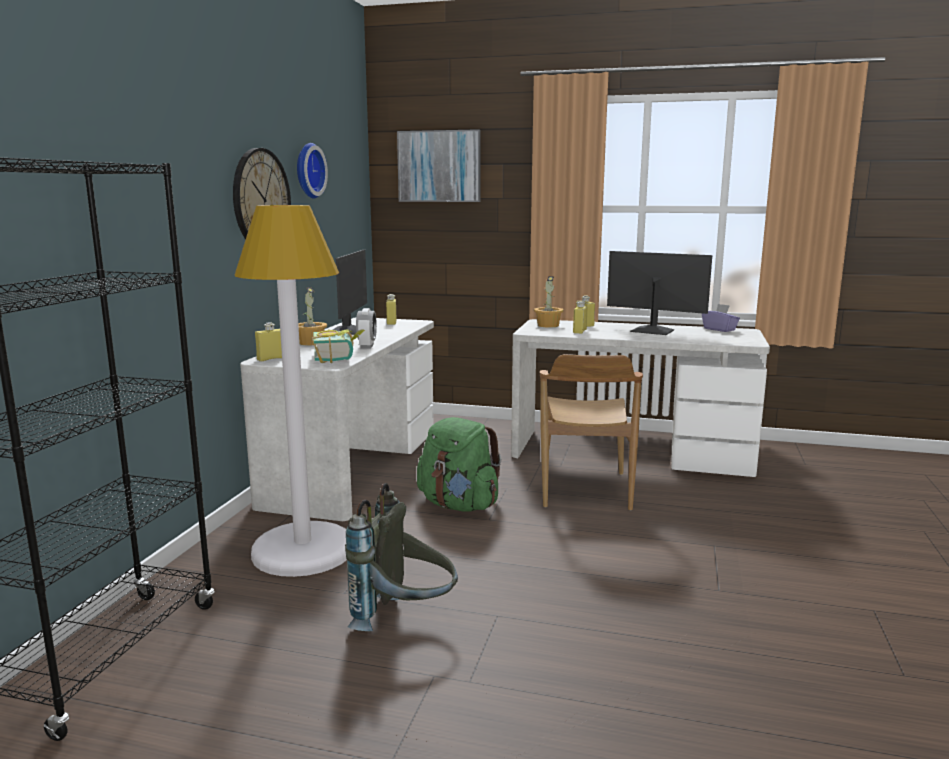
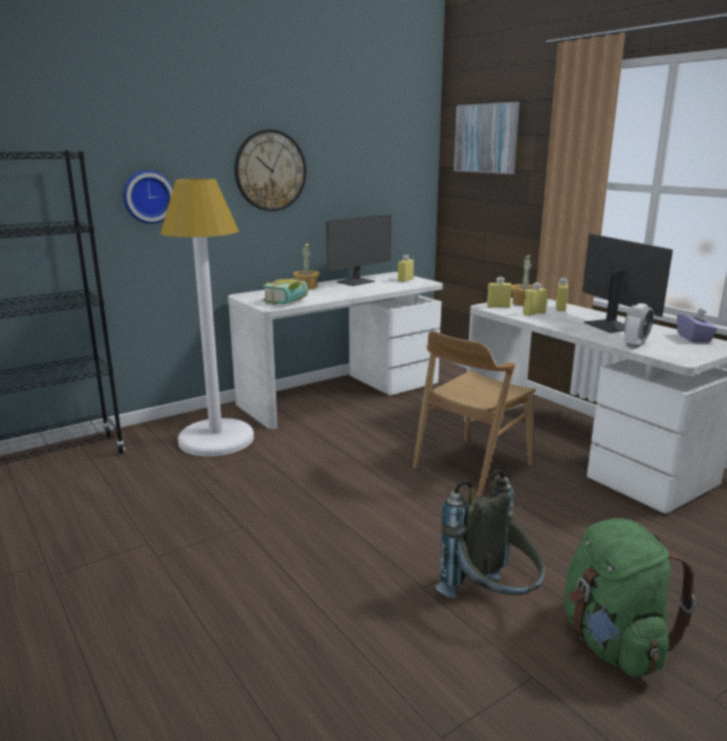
camera: 40 degrees right, 5 degrees up
yellow bottle [255,322,282,362] -> yellow bottle moved to [487,277,512,308]
wall clock [297,143,328,198] -> wall clock moved to [123,170,173,224]
grey backpack [345,483,458,631] -> grey backpack moved to [435,469,545,598]
alarm clock [356,308,377,349] -> alarm clock moved to [624,303,654,348]
green backpack [417,417,501,512] -> green backpack moved to [564,518,696,677]

